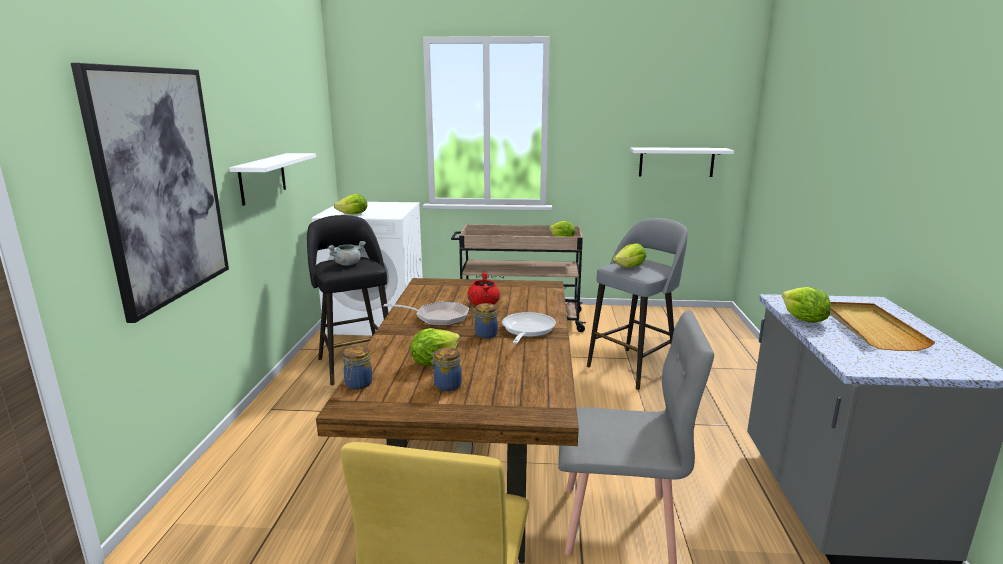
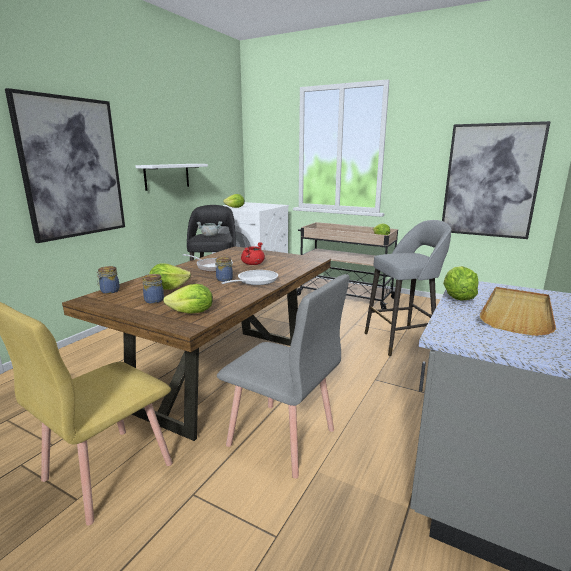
camera: 25 degrees right, 0 degrees up
lettuce [613,243,646,267] -> lettuce moved to [163,284,213,314]
white shelf [630,147,734,177] -> picture [442,121,551,239]

